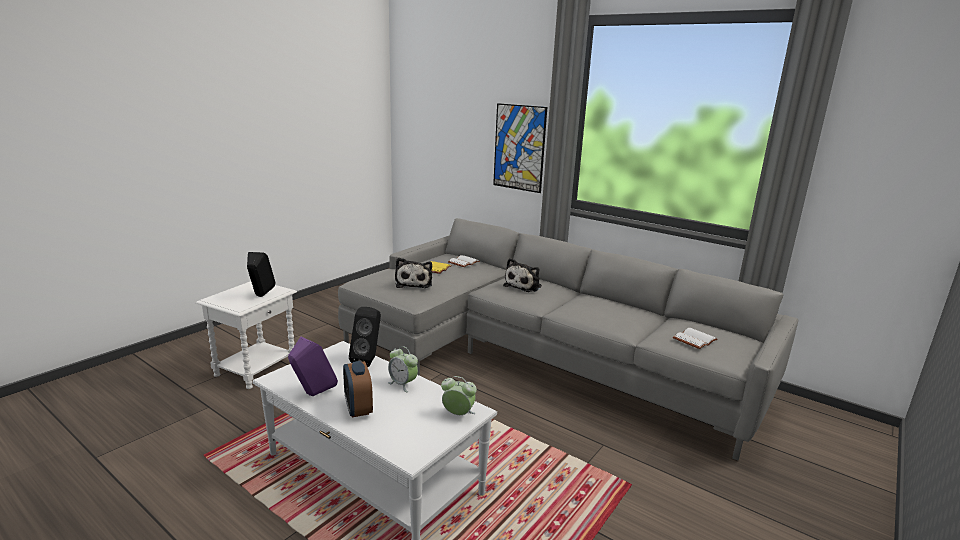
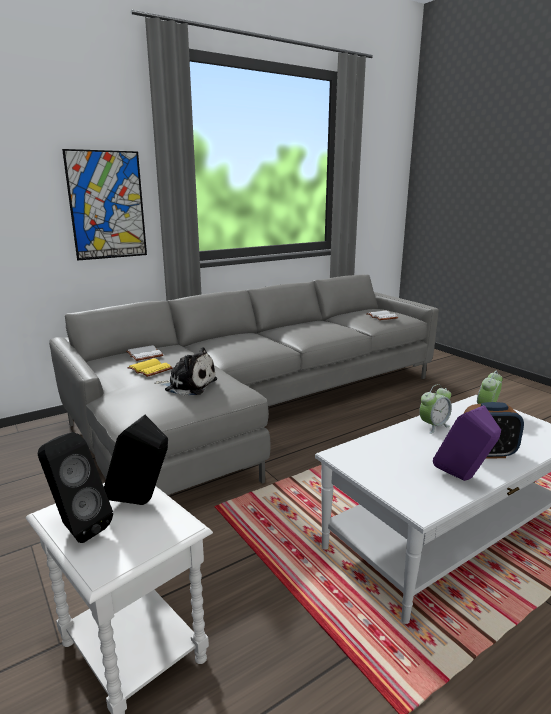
camera: 70 degrees left, 0 degrees up
black speaker [349,307,381,367] -> black speaker moved to [38,432,113,543]
plush toy [503,258,542,292] -> none

